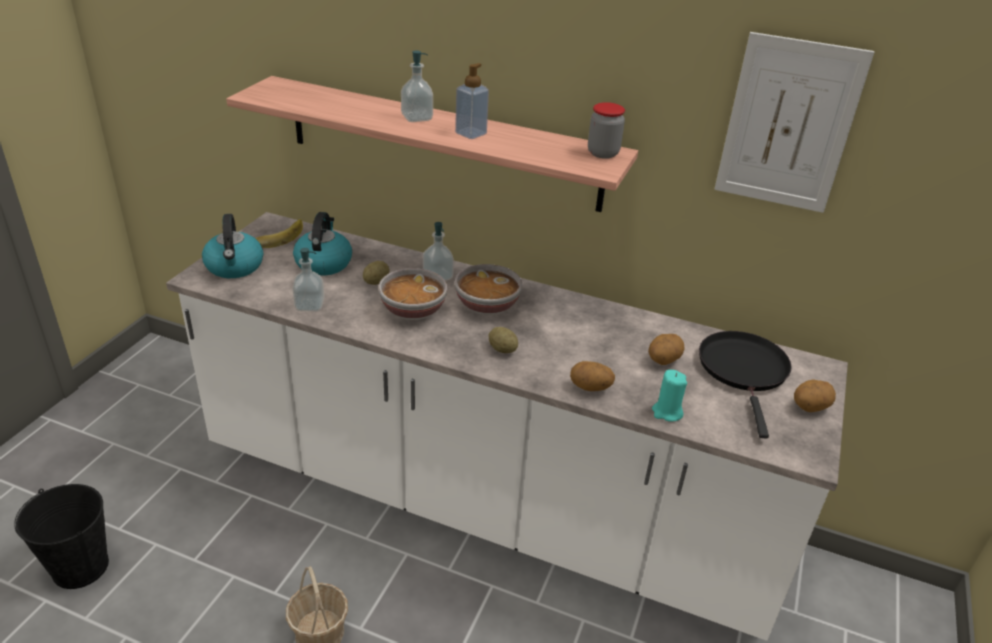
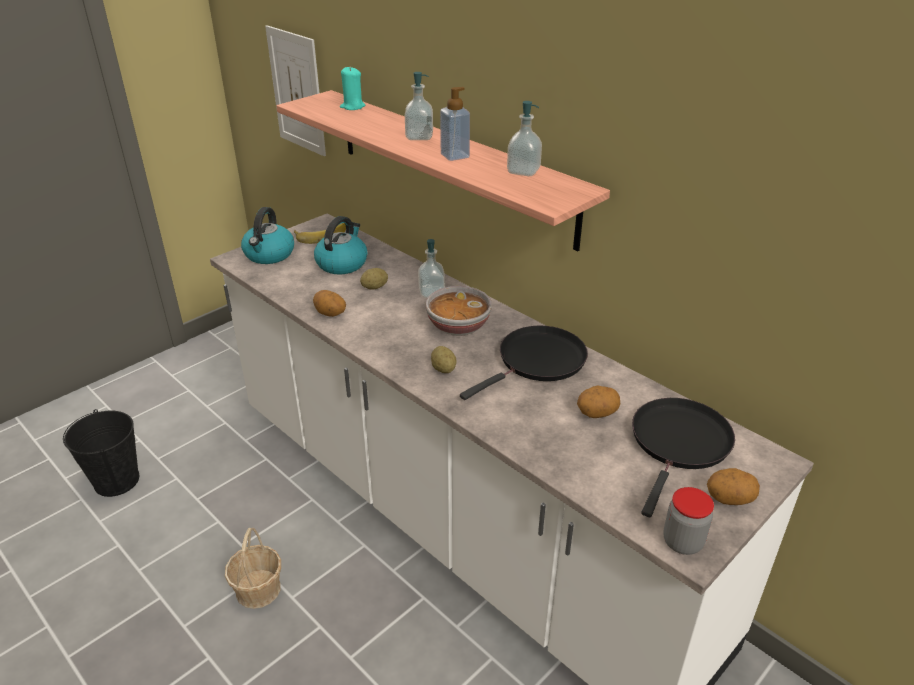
camera: 25 degrees right, 0 degrees up
soap dispenser [292,248,325,312] -> soap dispenser moved to [507,101,542,176]
bowl [379,268,448,320] -> none
potato [570,361,615,391] -> potato moved to [313,290,346,317]
jar [588,102,625,159] -> jar moved to [663,487,714,555]
turquoise candle [652,370,687,422] -> turquoise candle moved to [340,67,365,110]
picture [714,32,874,213] -> picture moved to [265,25,326,156]
none -> black frying pan [460,326,588,400]

